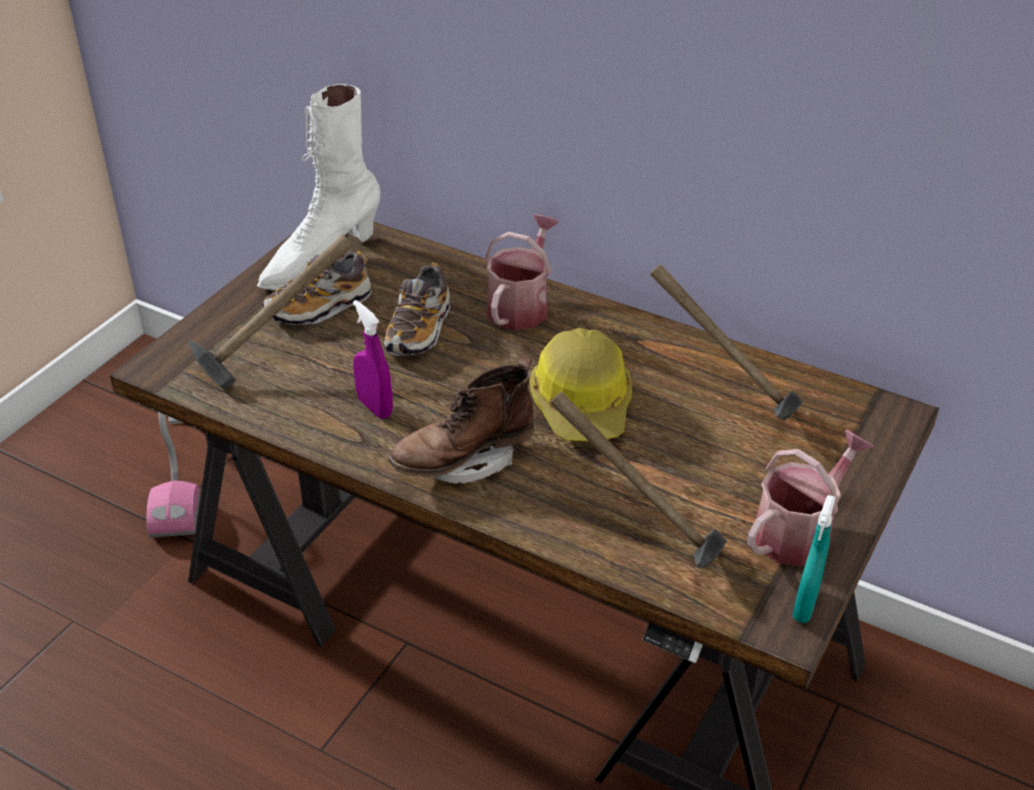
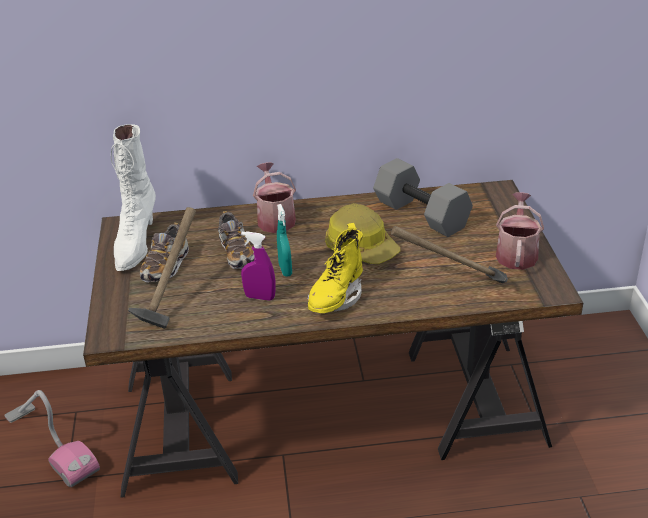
camera: 35 degrees left, 5 degrees down
brown boot [389,357,534,484] -> yellow boot [307,223,363,313]
hammer [650,265,803,421] -> grey dumbbell [373,158,473,237]
turquoise spray bottle [792,495,836,623] -> turquoise spray bottle moved to [277,204,292,277]

